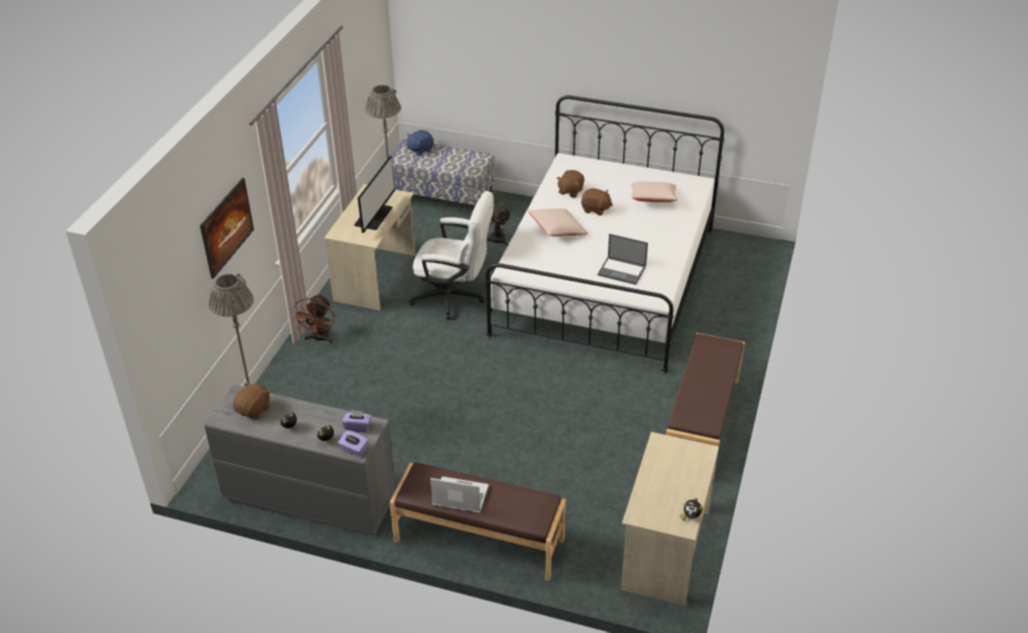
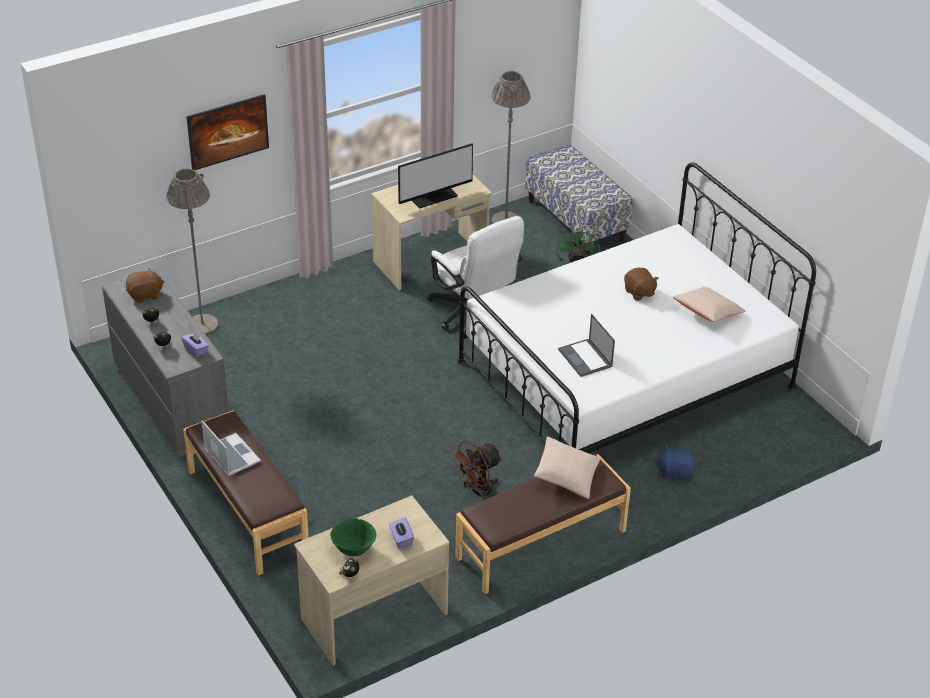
camera: 40 degrees right, 0 degrees up
brown fan [291,294,334,343] -> brown fan moved to [450,440,502,501]
purple tissue box [338,430,369,457] -> purple tissue box moved to [389,517,414,548]
blue plush toy [407,130,434,156] -> blue plush toy moved to [655,445,694,480]
beige pillow [528,208,589,236] -> beige pillow moved to [534,437,601,499]
brown plush toy [557,170,584,198] -> none
none -> green bowl [330,518,376,556]

